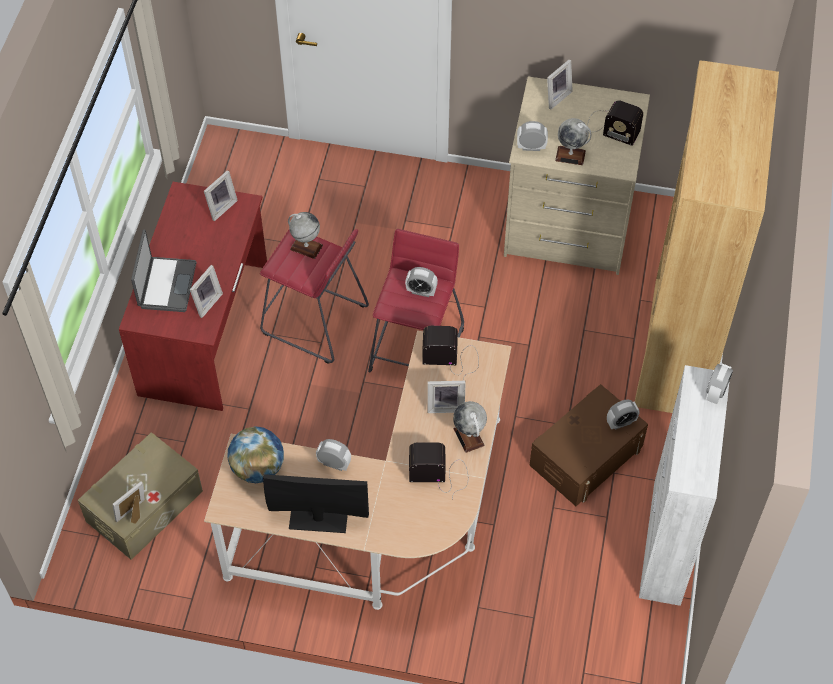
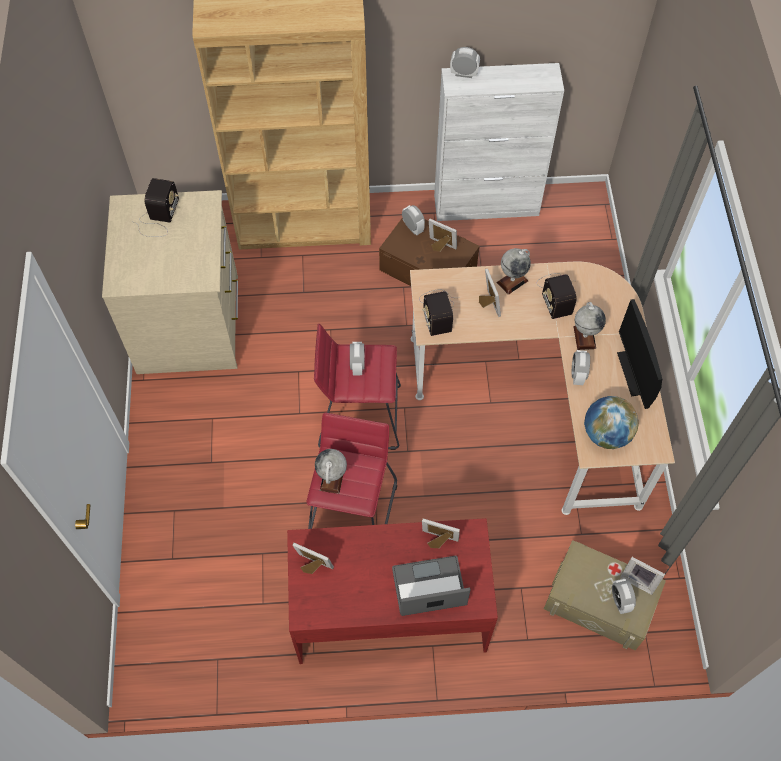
camera: 105 degrees left, 5 degrees up
alarm clock [517,121,548,151] -> alarm clock moved to [612,579,636,614]
picture frame [547,59,573,110] -> picture frame moved to [429,219,457,252]
globe [555,118,592,165] -> globe moved to [573,302,606,350]

